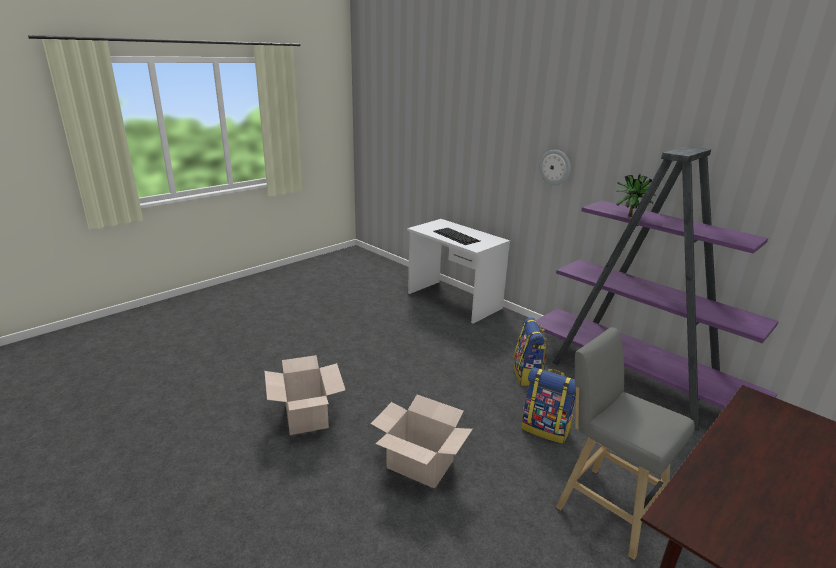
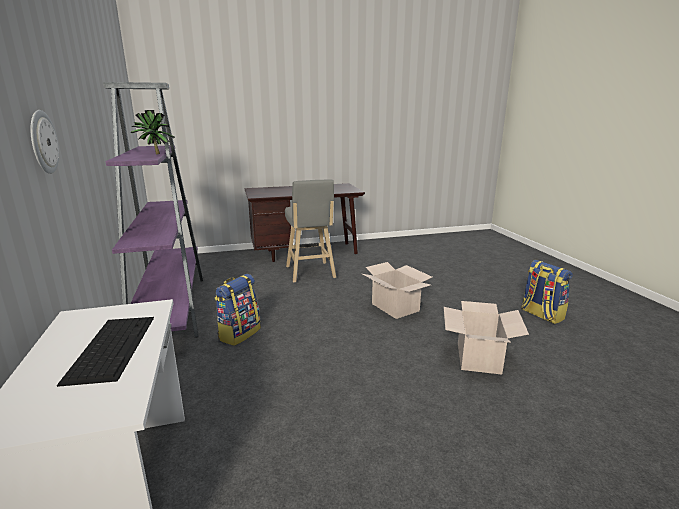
camera: 150 degrees left, 5 degrees down
backpack [521,367,576,444] -> backpack moved to [521,260,573,324]

